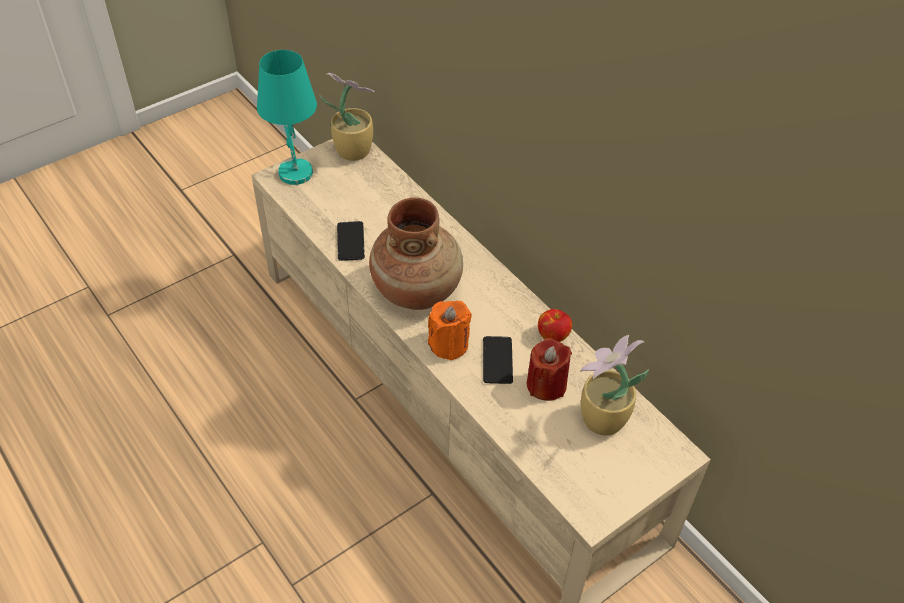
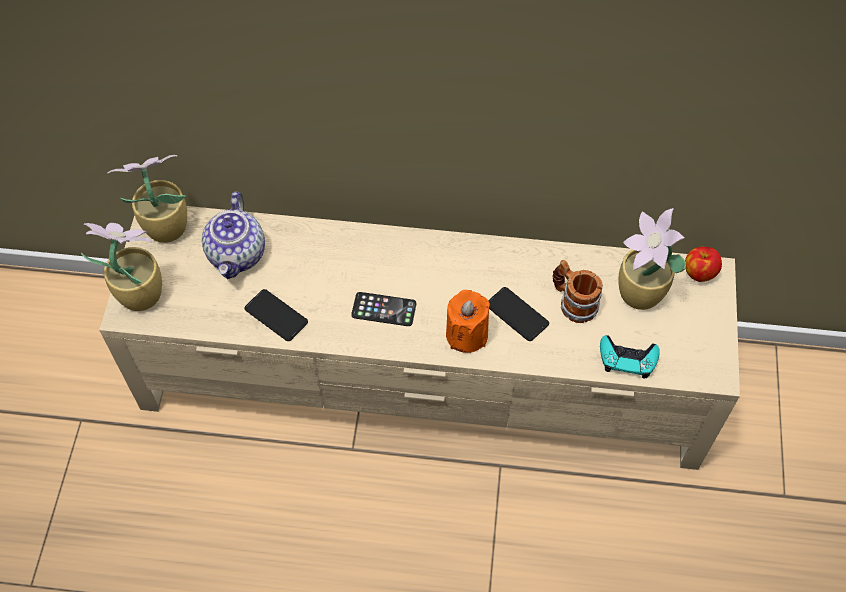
camera: 45 degrees left, 10 degrees up
turquoise table lamp [257,50,317,185] -> potted plant [81,223,162,311]
brown vase [369,197,463,310] -> phone [351,292,416,326]
red candle [527,338,572,401] -> mug [552,260,603,323]
apple [538,309,572,342] -> apple moved to [685,247,722,282]
none -> teapot [202,192,265,279]
none -> turquoise game controller [600,335,660,379]

